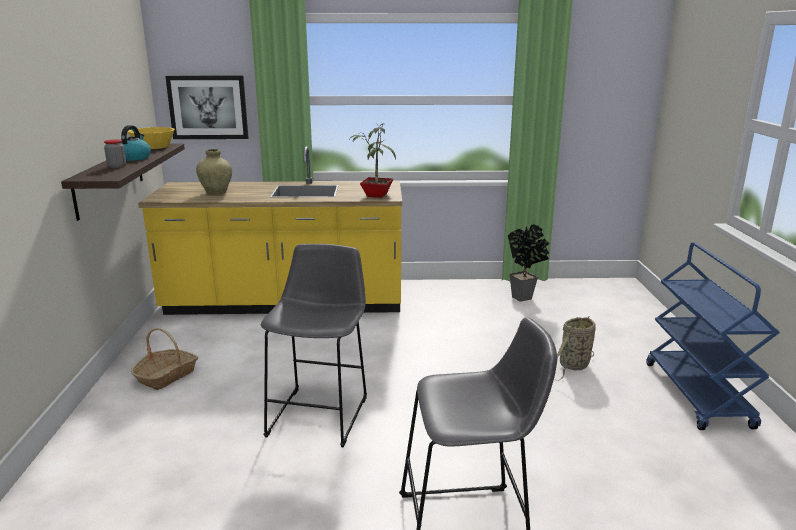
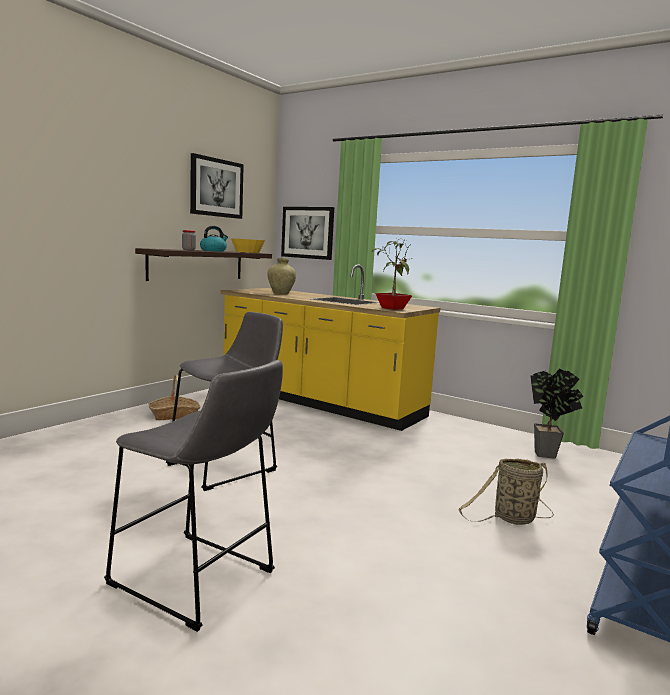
camera: 35 degrees right, 10 degrees down
none -> picture [190,153,244,219]

